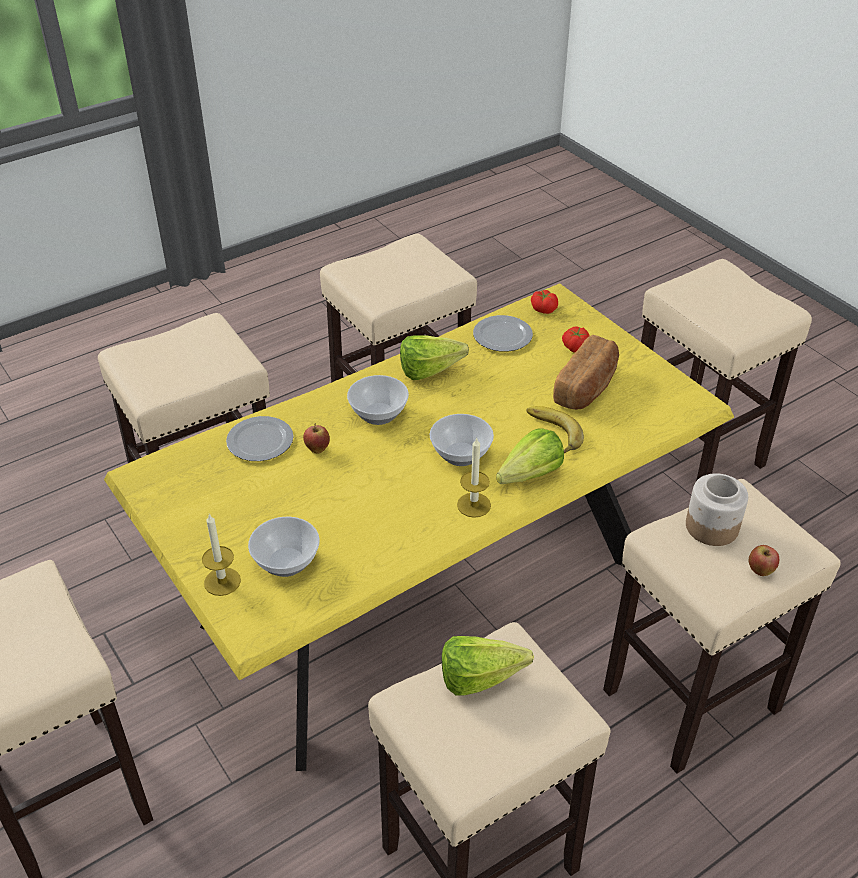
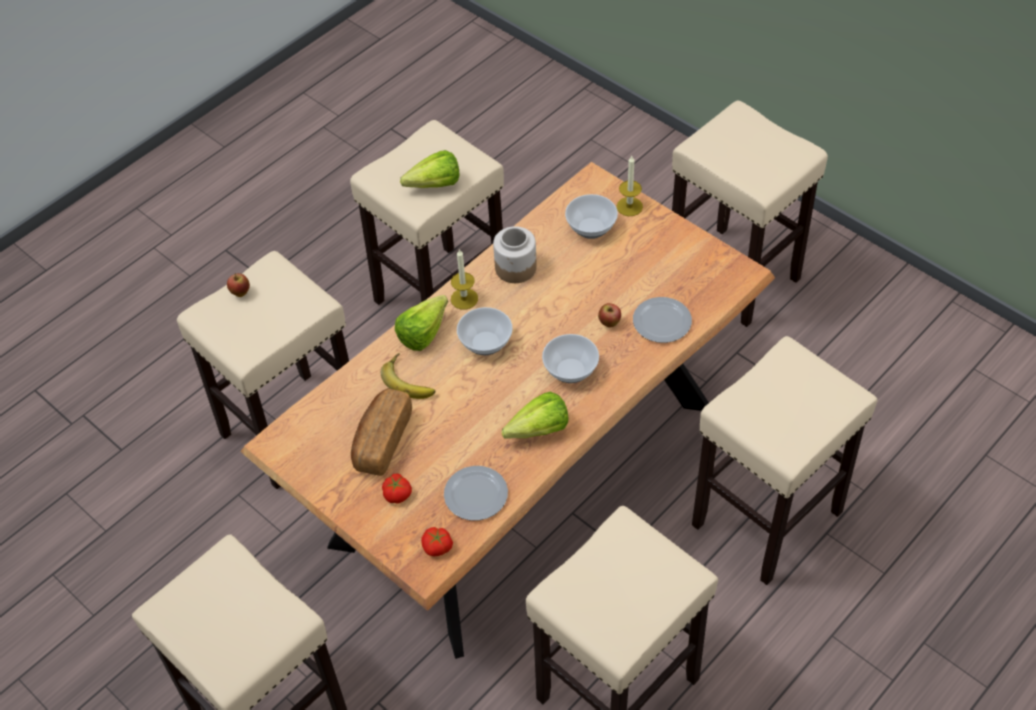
camera: 170 degrees right, 10 degrees up
yellow dining table [104,283,734,771] -> brown dining table [240,162,775,659]
jar [686,473,748,546] -> jar moved to [493,226,537,283]

